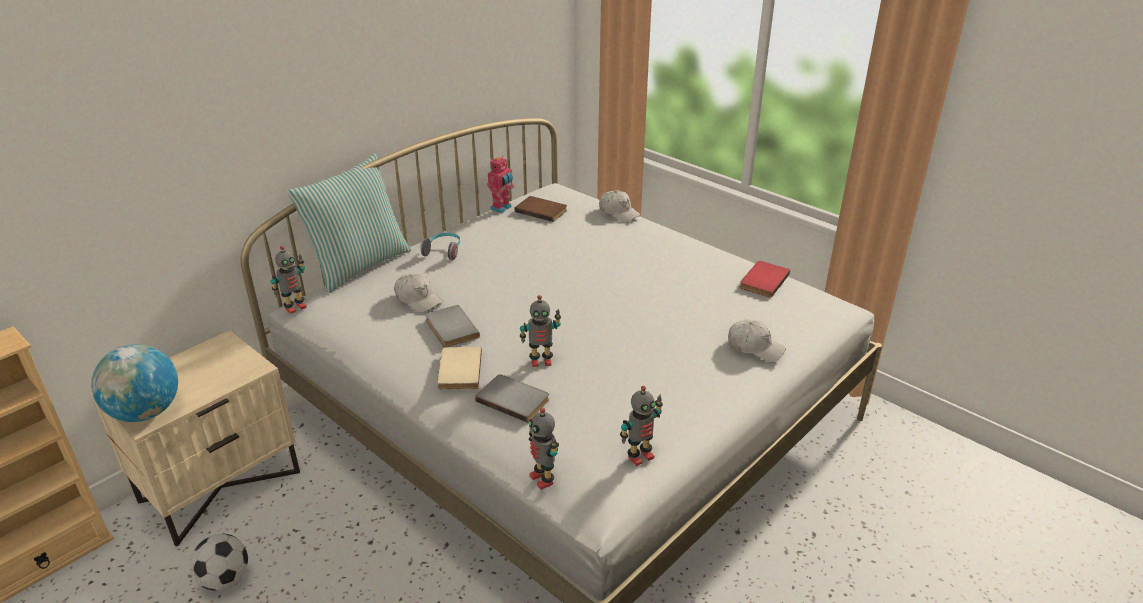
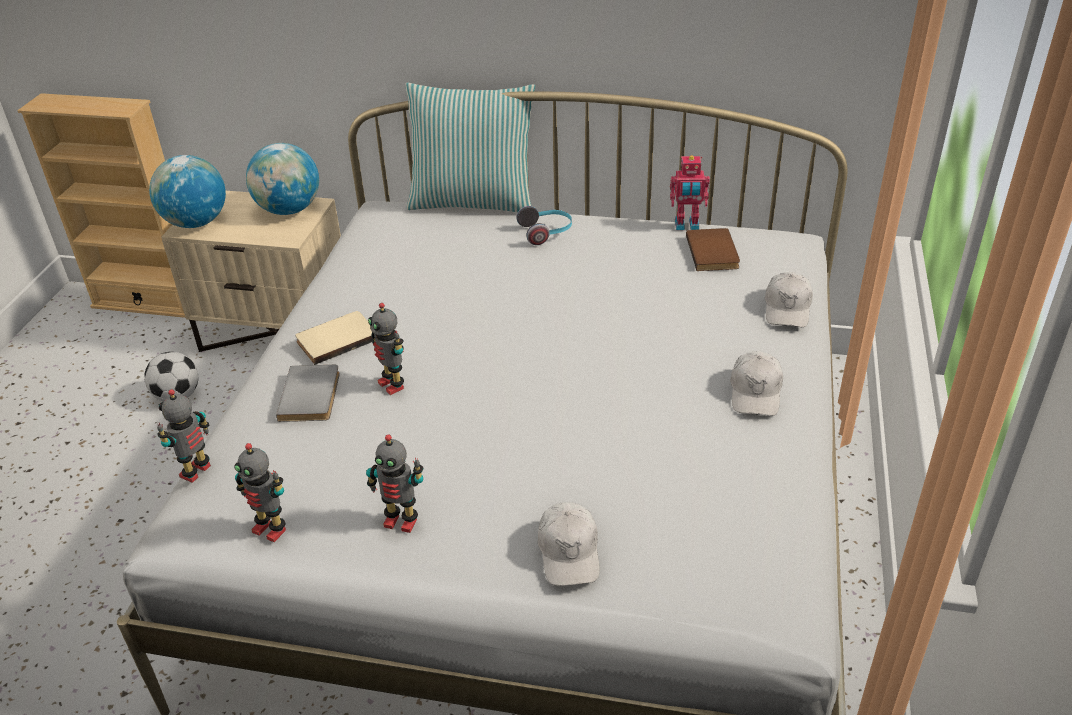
camera: 60 degrees right, 5 degrees up
toy robot [270,246,307,314] -> toy robot moved to [366,434,423,533]
white cap [394,273,443,313] -> white cap moved to [730,351,783,416]
grey book [425,305,480,347] -> none
red book [740,261,790,298] -> none
none -> globe [246,143,319,215]

